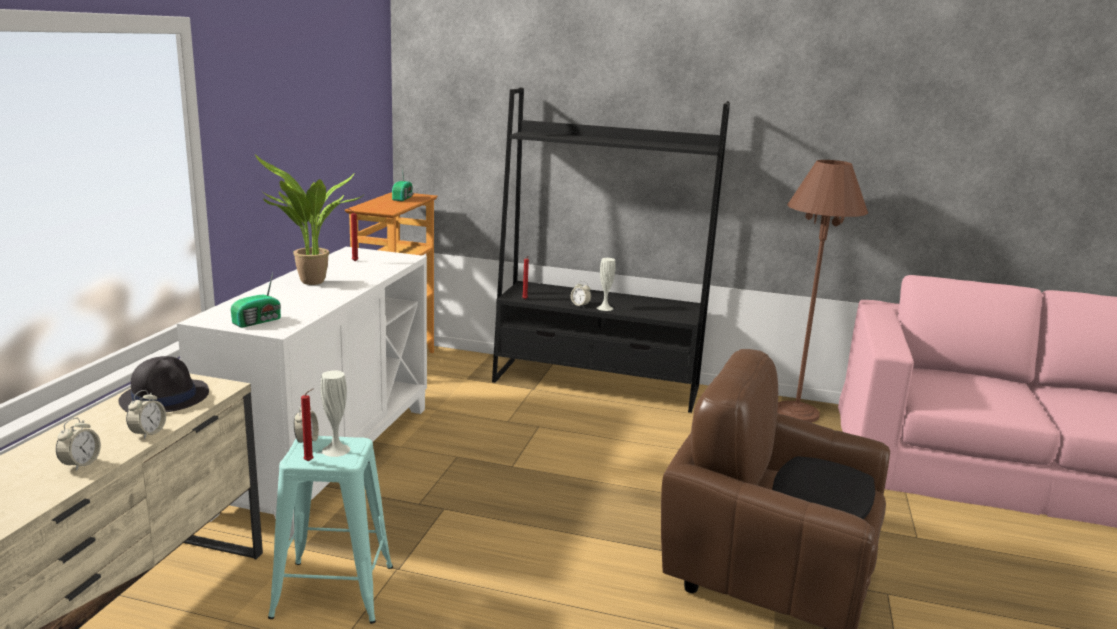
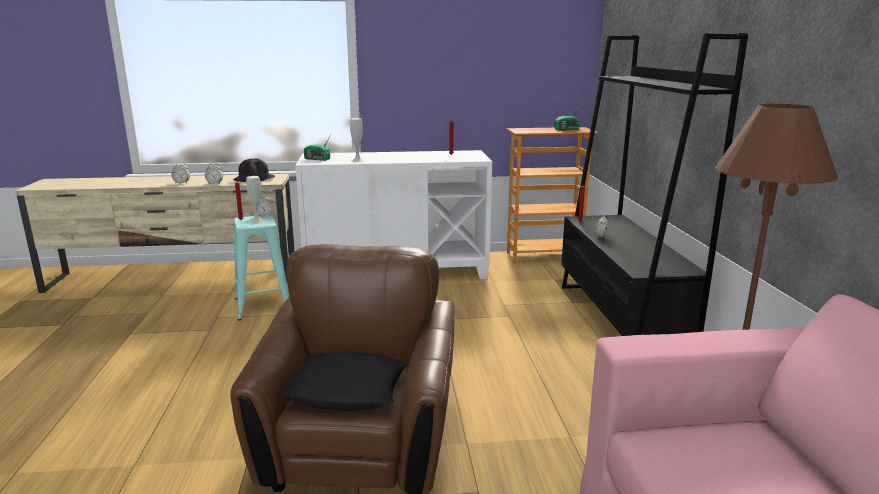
camera: 70 degrees right, 0 degrees up
potted plant [255,154,362,285] -> none
white vase [597,258,616,311] -> white vase moved to [350,118,365,162]

